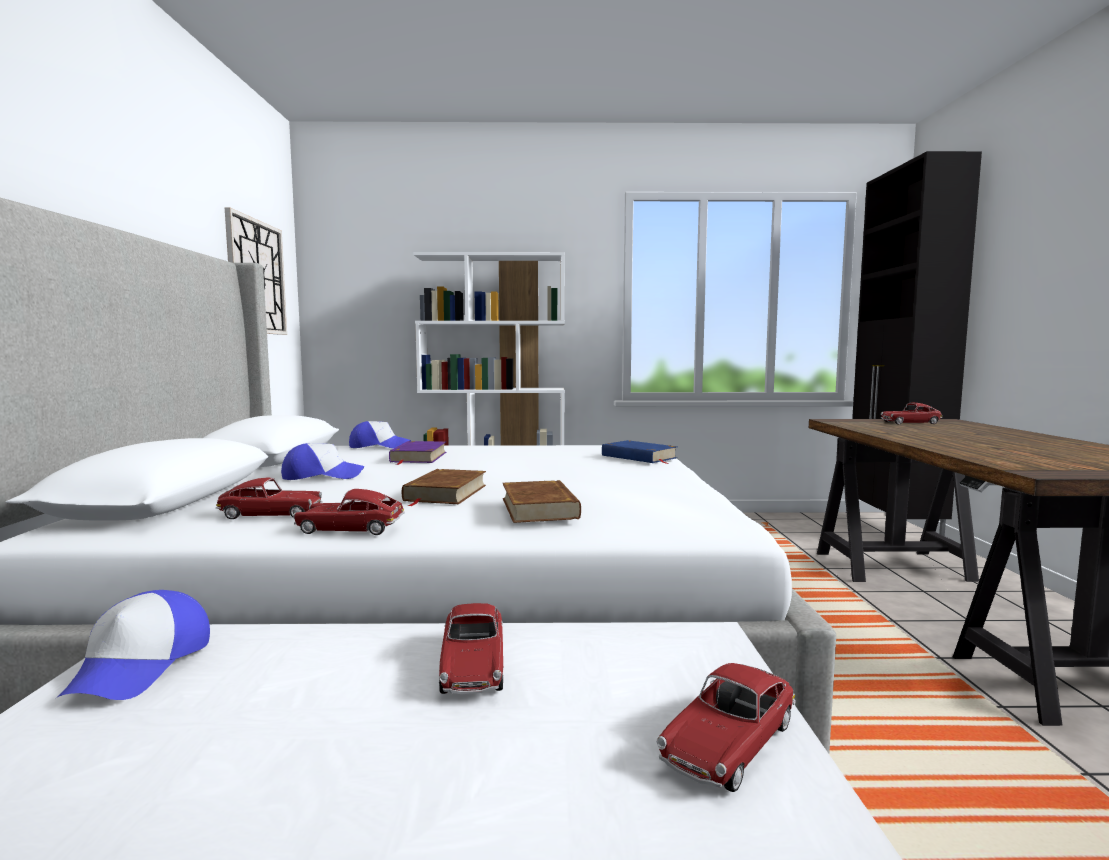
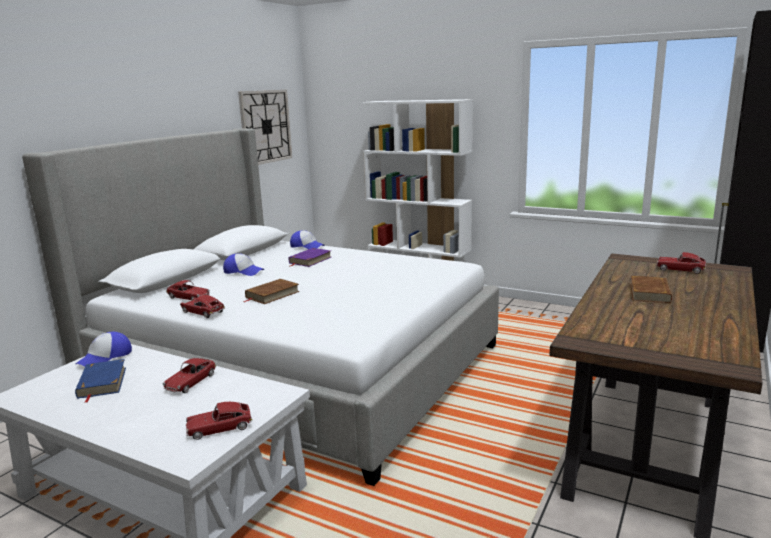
camera: 30 degrees right, 10 degrees up
brown book [502,480,581,523] -> brown book moved to [630,276,672,303]
blue book [602,440,677,464] -> blue book moved to [75,359,126,403]

